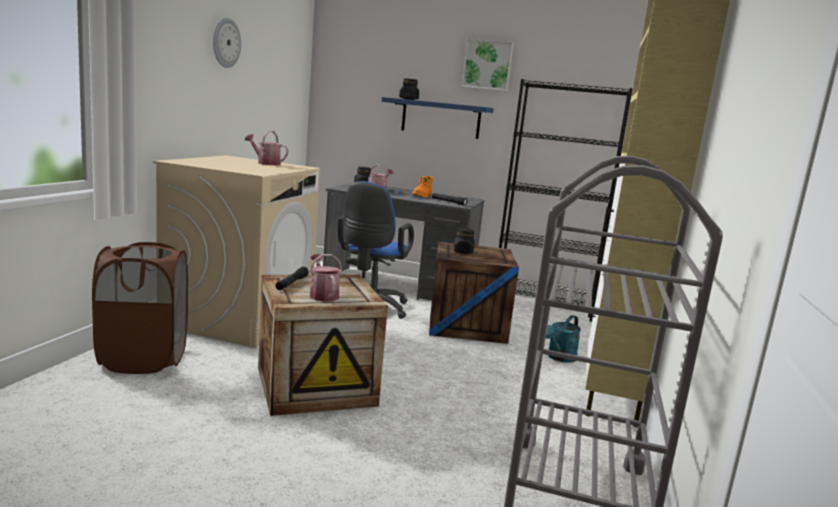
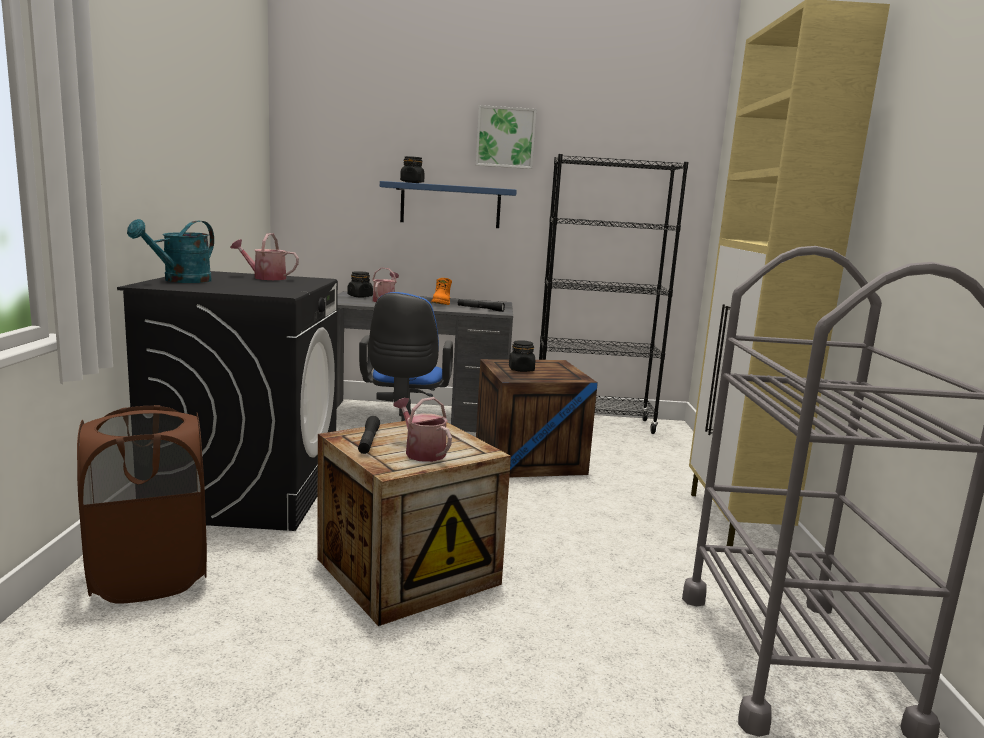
camera: 15 degrees left, 0 degrees up
beige washing machine [153,156,320,348] -> black washing machine [117,271,338,531]
wall clock [213,18,241,68] -> none
turquoise watering can [546,315,581,363] -> turquoise watering can moved to [127,219,214,283]

